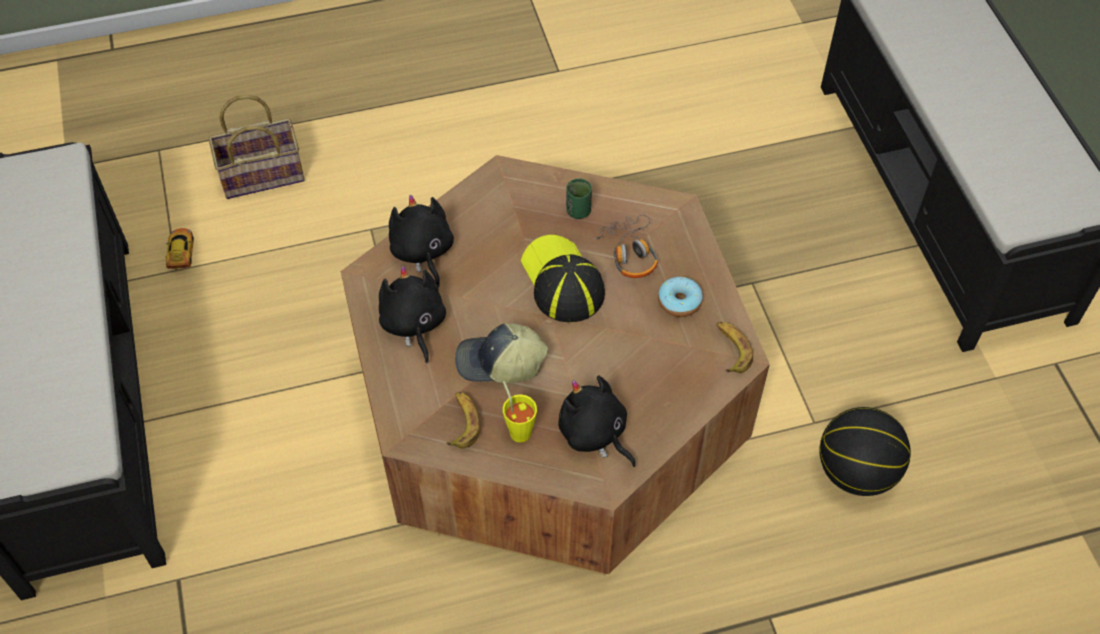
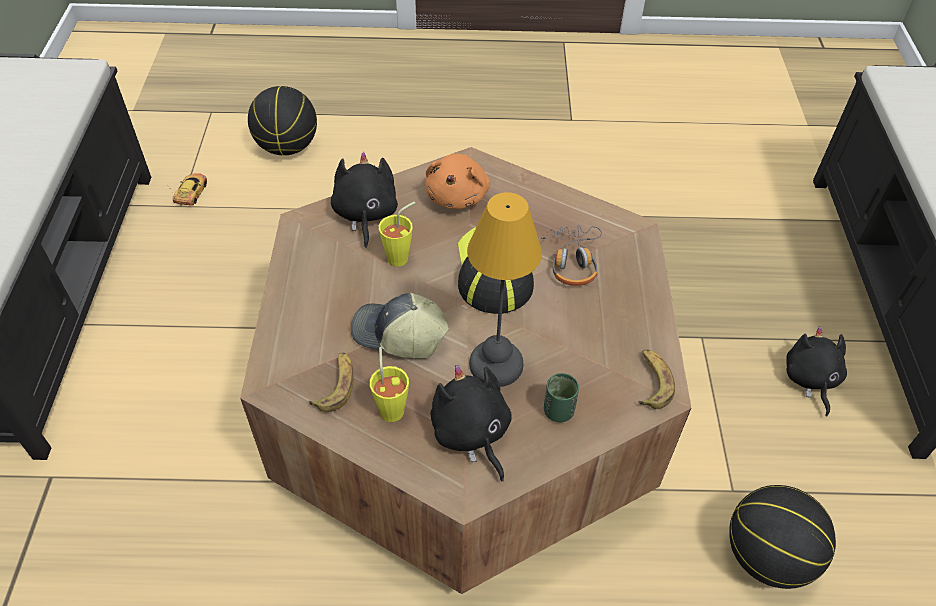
camera: 15 degrees right, 5 degrees down
basket [209,95,305,199] -> basketball [248,86,317,155]
black plush toy [379,266,446,364] -> black plush toy moved to [786,326,847,417]
green cup [566,179,592,219] -> green cup moved to [544,373,579,422]
donut [658,277,703,317] -> none
none -> yellow cup [379,202,415,267]
none -> orange plush toy [425,154,490,209]
none -> table lamp [467,192,542,387]

